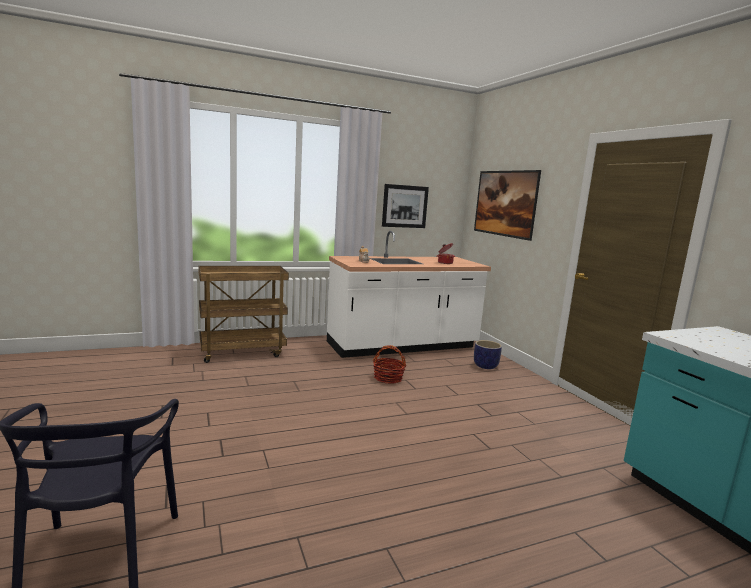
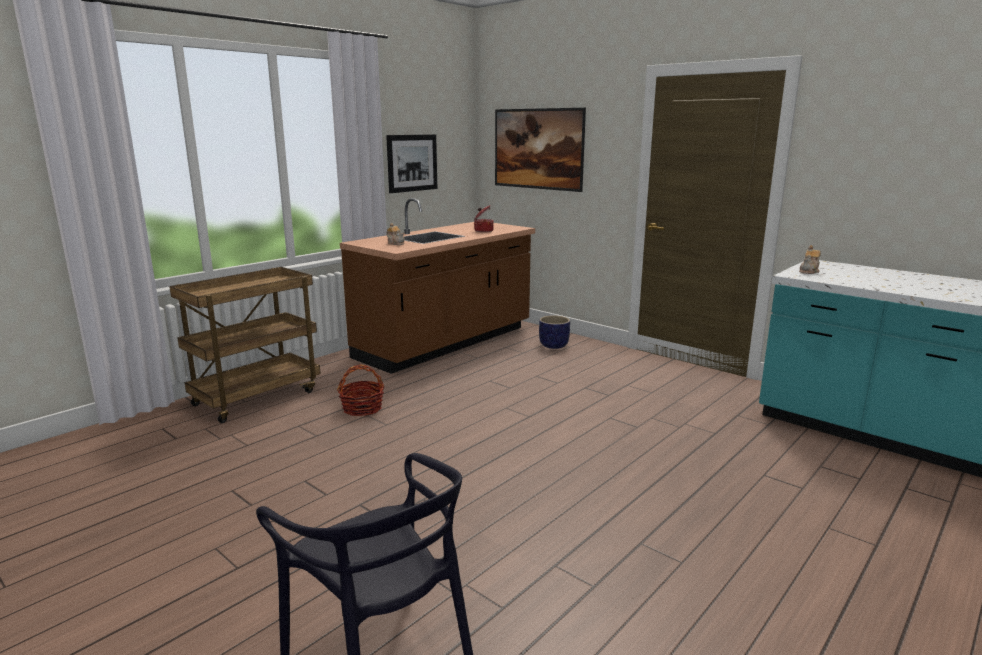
camera: 25 degrees left, 5 degrees up
white counter [327,231,491,358] -> brown counter [340,198,535,374]
basket [373,345,406,384] -> basket moved to [337,364,385,416]
none -> teapot [799,245,821,274]

